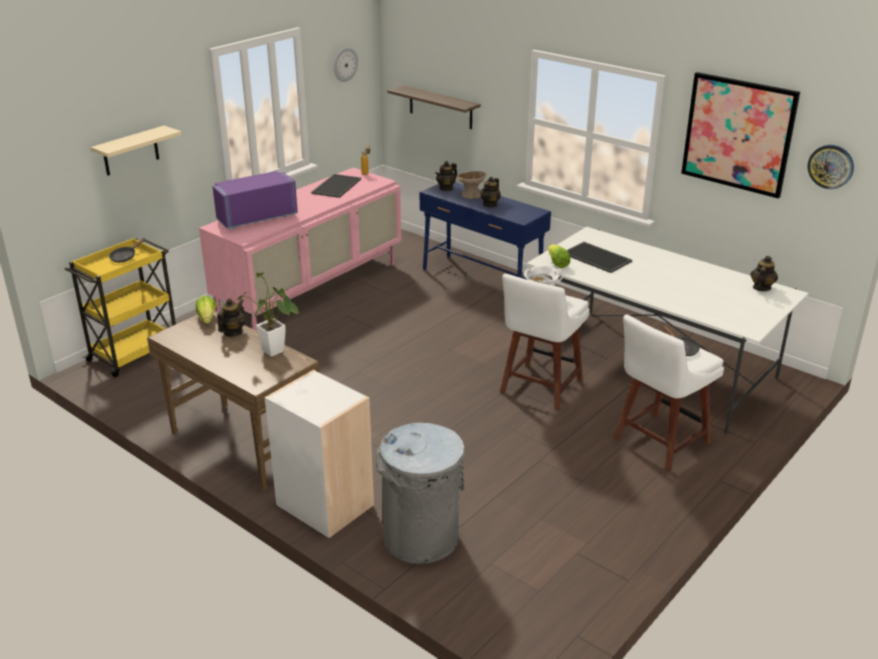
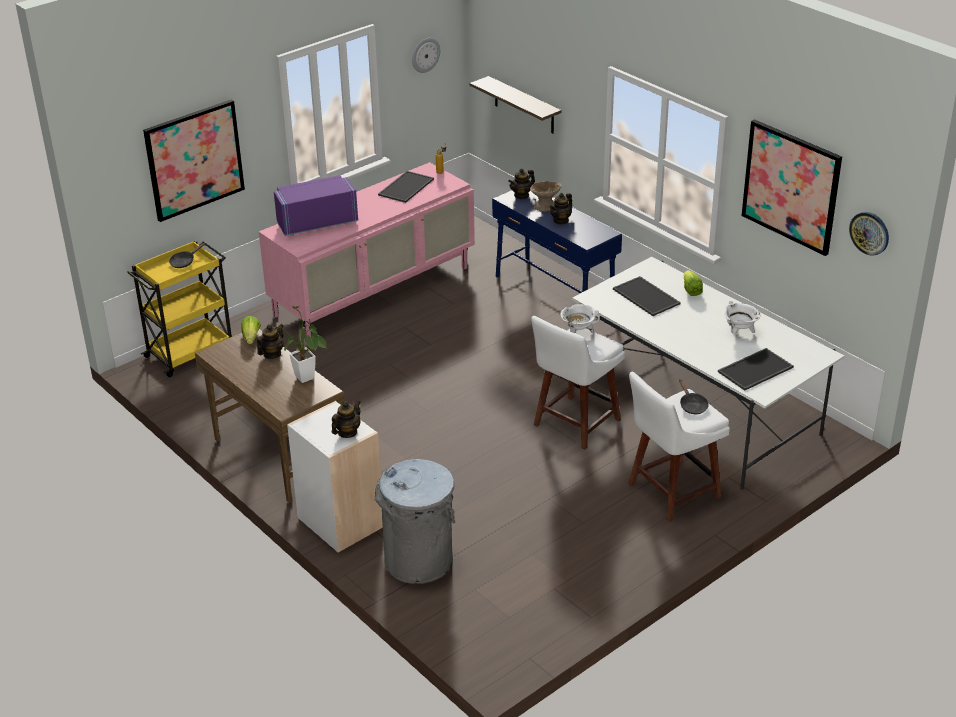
camera: 10 degrees right, 5 degrees up
beige shelf [91,126,182,176] -> picture [143,99,245,222]
lettuce [548,244,570,268] -> lettuce moved to [684,270,703,296]
teapot [751,256,778,291] -> teapot moved to [332,400,361,438]
none -> tray [718,348,794,391]
none -> white cooking pot [725,300,760,334]

